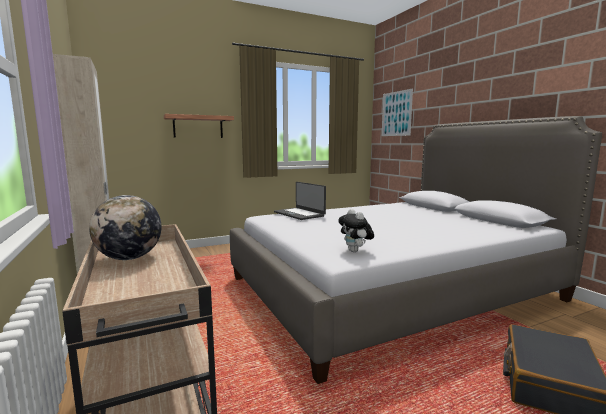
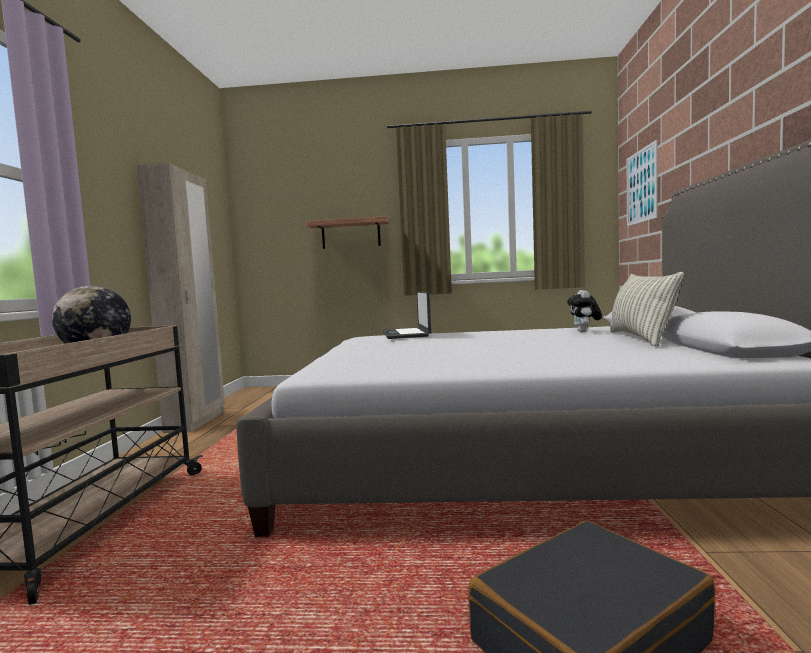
camera: 30 degrees right, 5 degrees down
plush toy [338,209,374,252] -> plush toy moved to [567,290,602,332]
none -> pillow [610,272,684,347]

